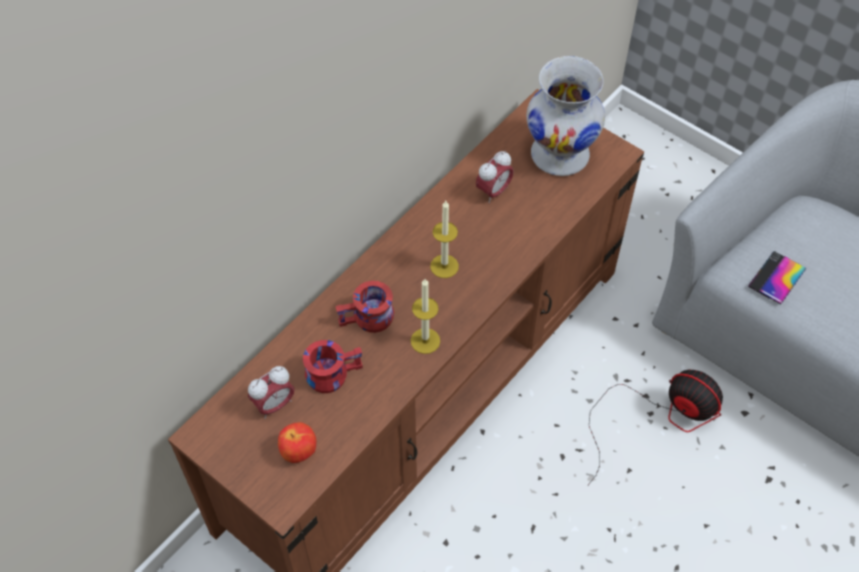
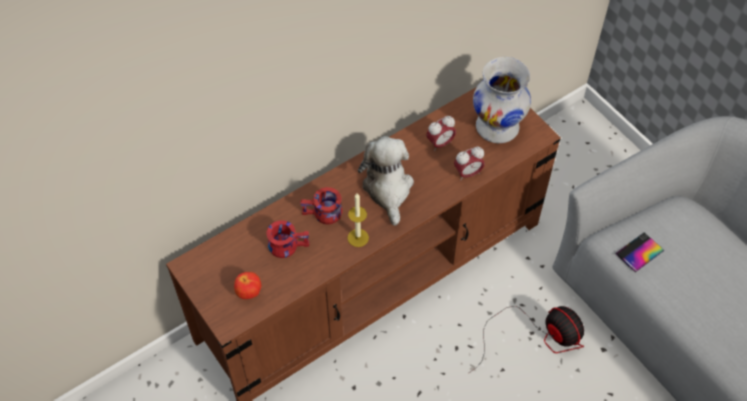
camera: 15 degrees right, 0 degrees up
alarm clock [248,366,294,419] -> alarm clock moved to [454,147,485,180]
candle [430,201,459,278] -> plush toy [358,136,414,226]

